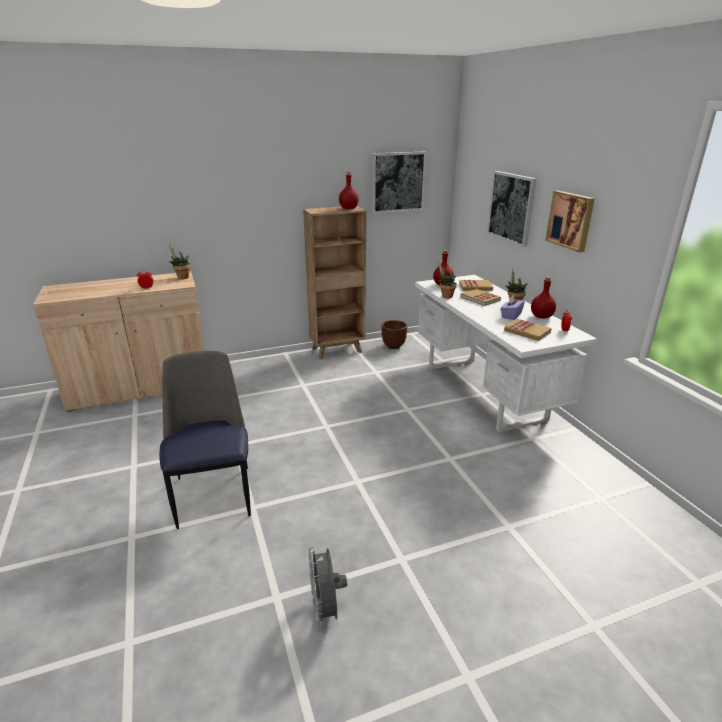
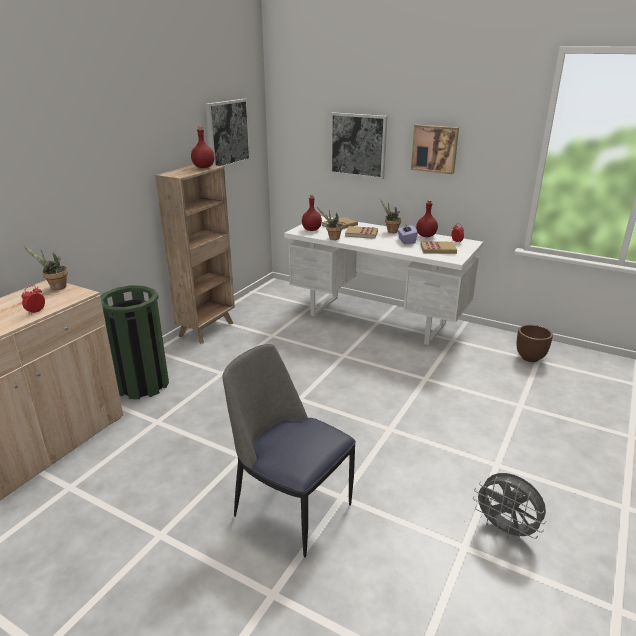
camera: 40 degrees left, 0 degrees up
brown planter [382,320,407,349] -> brown planter moved to [517,325,553,362]
none -> green trash can [100,286,169,399]

